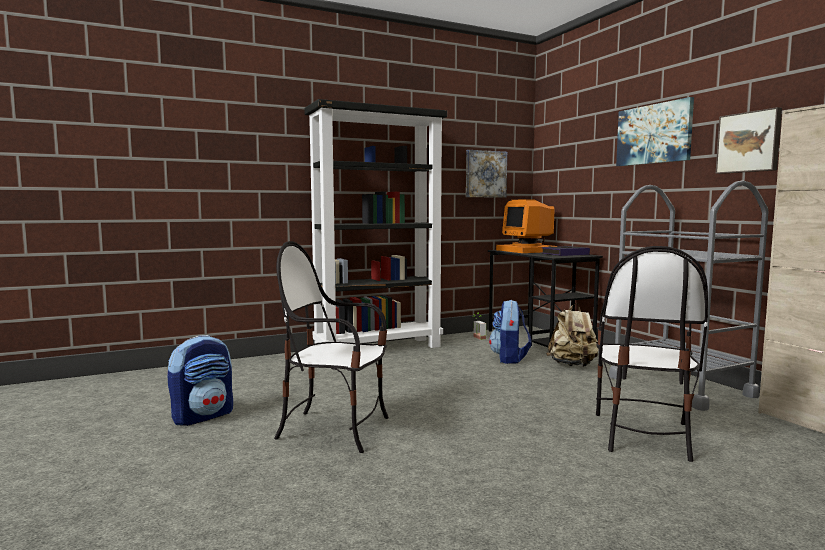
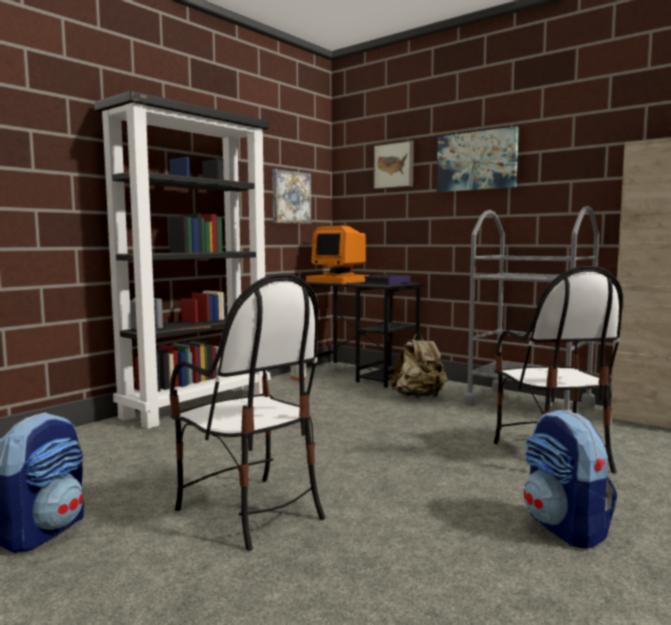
camera: 25 degrees left, 0 degrees up
chair [274,241,389,453] -> chair turned 120 degrees counterclockwise [169,273,325,551]
backpack [489,300,532,364] -> backpack moved to [524,410,617,549]
picture [716,107,782,174] -> picture moved to [374,140,414,189]

